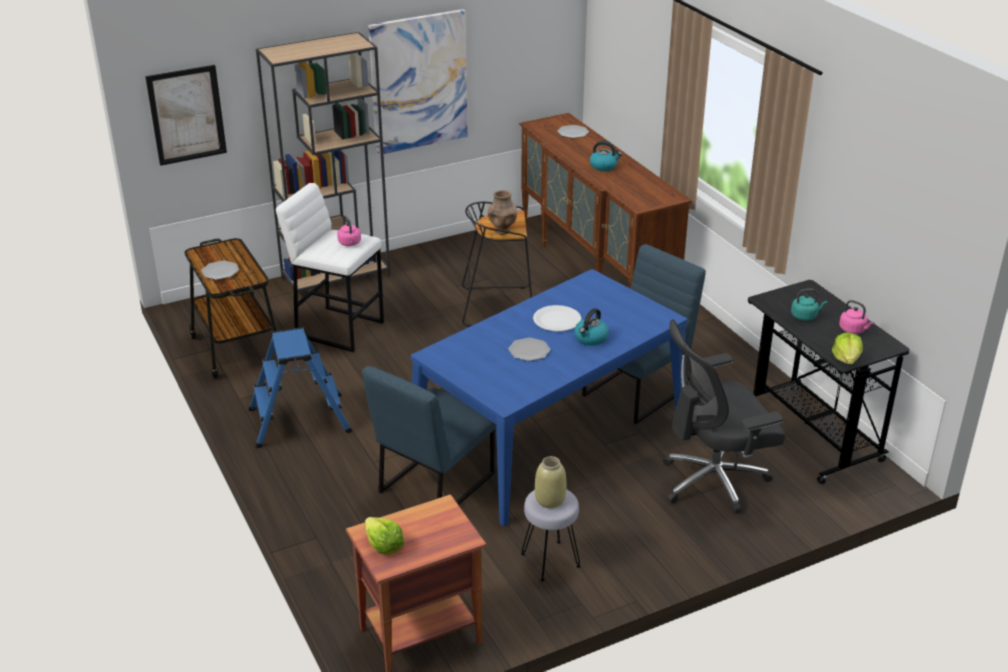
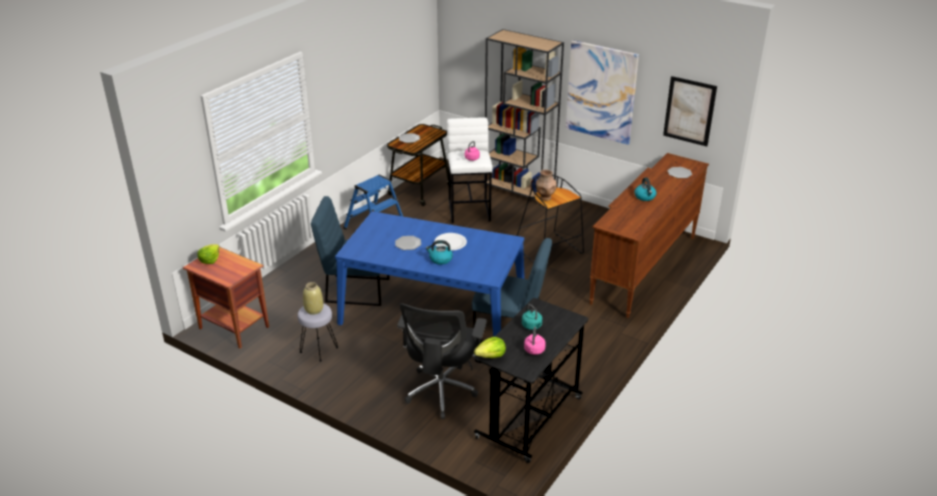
camera: 60 degrees right, 0 degrees up
picture [145,65,227,166] -> picture moved to [663,76,717,146]
office chair [663,319,786,514] -> office chair turned 120 degrees counterclockwise [397,303,487,419]

